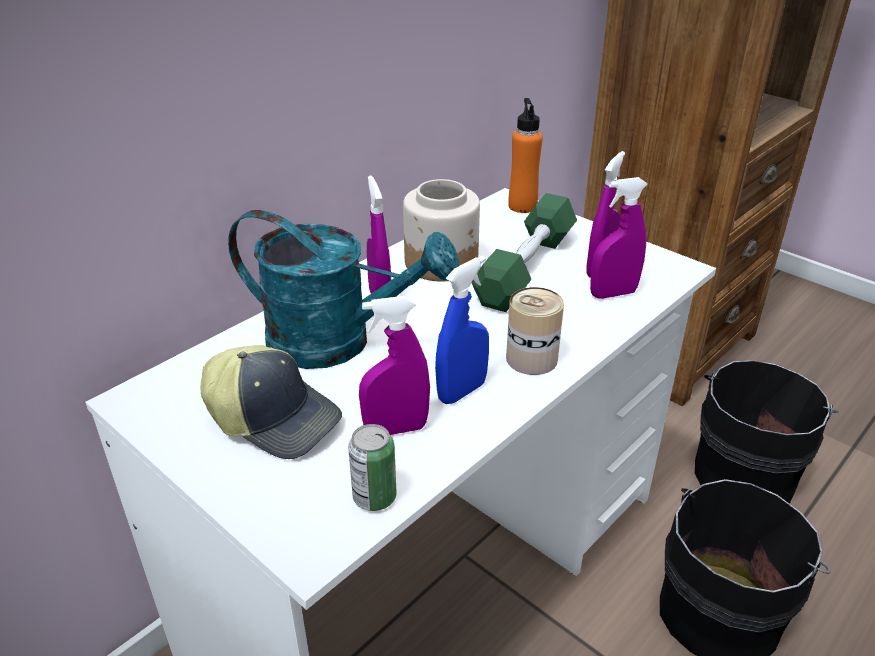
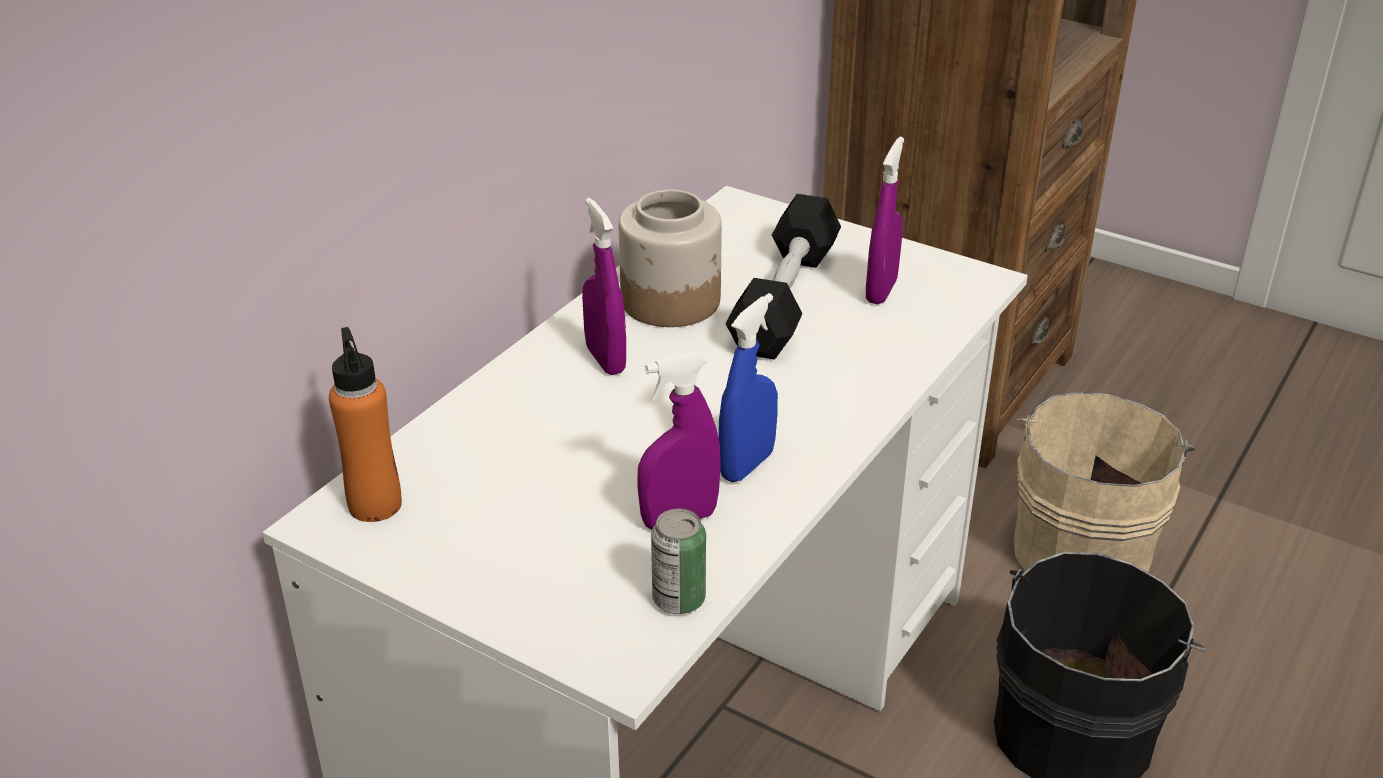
camera: 10 degrees left, 0 degrees up
cap [201,345,342,459] -> none
turquoise watering can [228,210,459,369] -> none
green dumbbell [472,193,577,312] -> black dumbbell [725,194,841,359]
can [506,287,564,375] -> none
orange bottle [508,98,543,213] -> orange bottle moved to [329,327,402,522]
purple spray bottle [590,177,648,299] -> none
black bucket [695,360,839,503] -> beige bucket [1014,392,1196,573]

